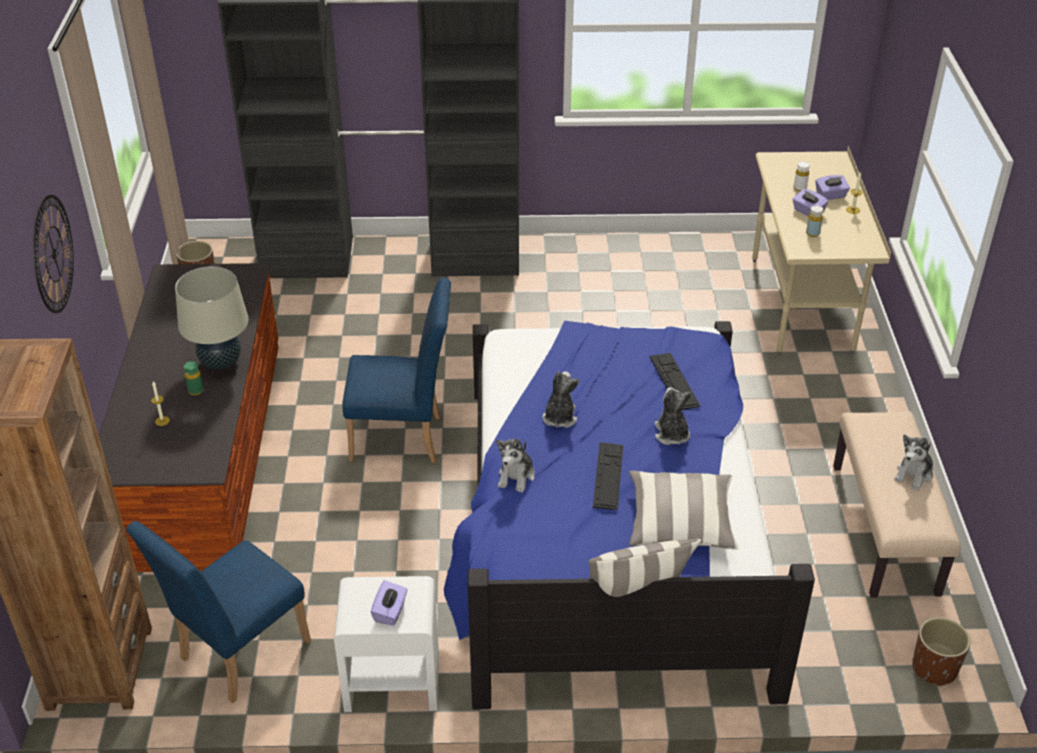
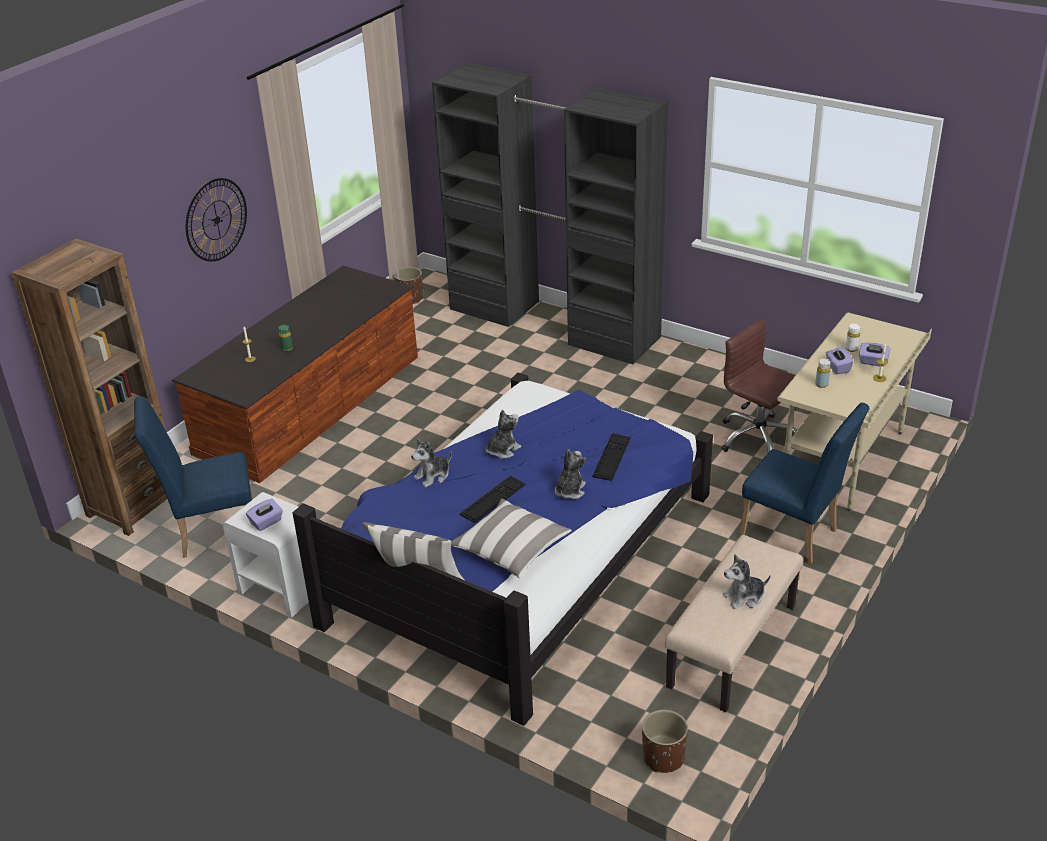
camera: 35 degrees right, 5 degrees down
beige table lamp [175,266,249,370] -> none
blue chair [342,278,451,463] -> blue chair moved to [739,403,870,565]
none -> brown office chair [721,318,797,453]

